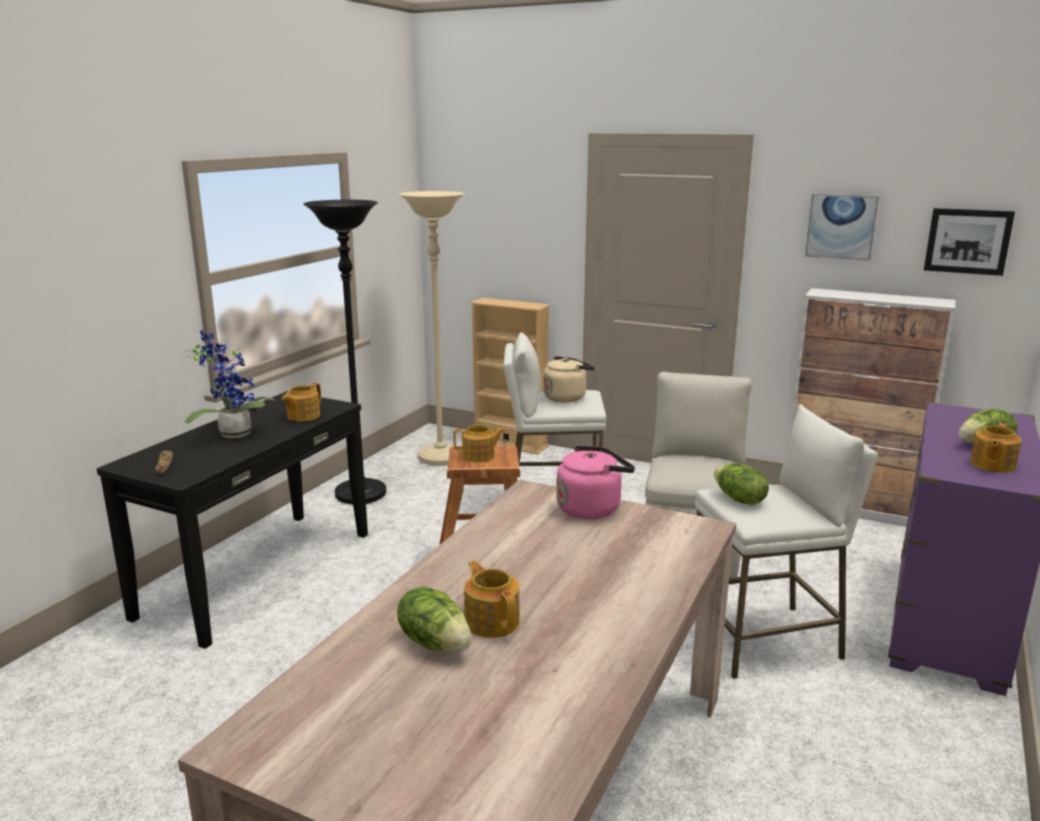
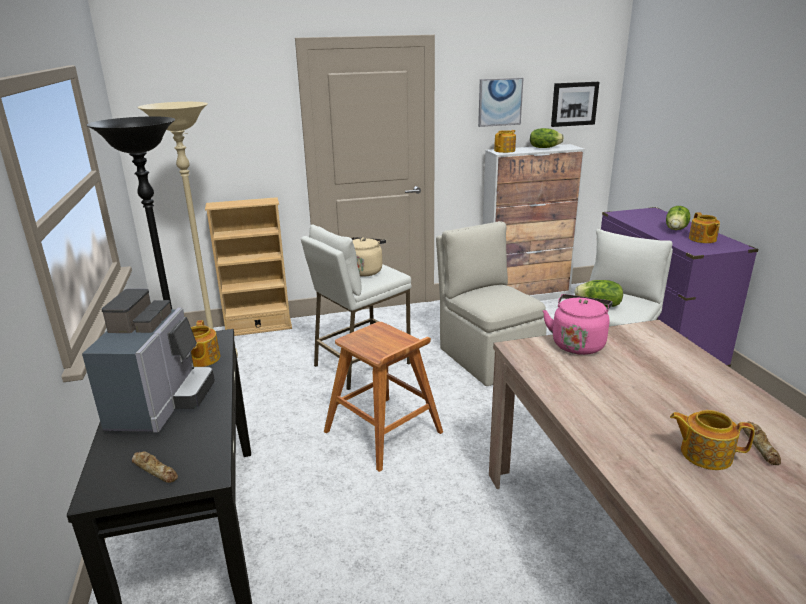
camera: 40 degrees left, 5 degrees up
potted plant [185,330,276,438] -> coffee machine [82,289,215,433]
lettuce [397,587,472,652] -> lettuce moved to [530,128,564,148]
teapot [453,425,505,462] -> teapot moved to [494,130,516,153]
none -> bread [743,421,781,465]

